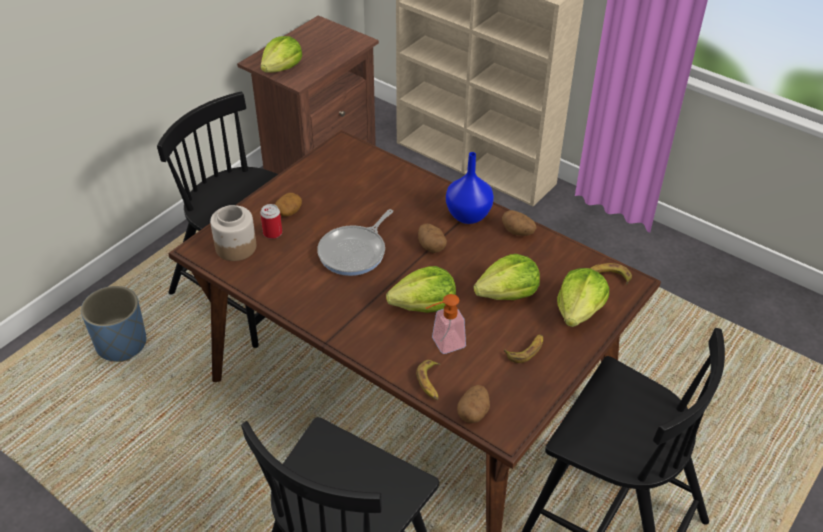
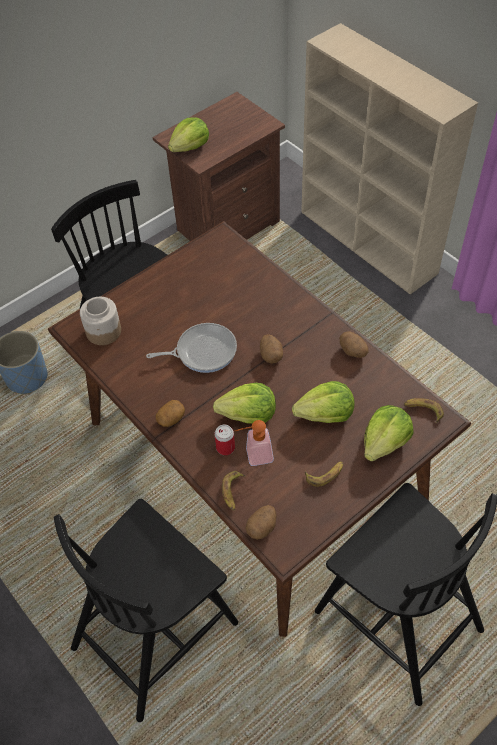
camera: 15 degrees right, 10 degrees up
can [260,204,282,239] -> can moved to [214,425,235,455]
potato [275,193,302,216] -> potato moved to [156,400,185,427]
frying pan [317,209,393,276] -> frying pan turned 150 degrees counterclockwise [146,323,237,373]
blue vase [446,152,494,224] -> none

